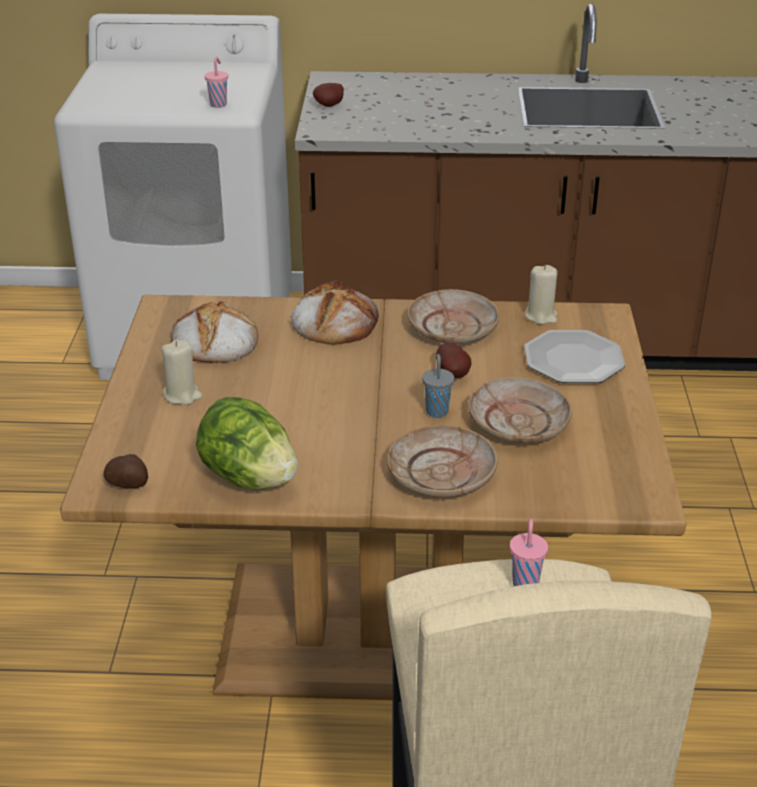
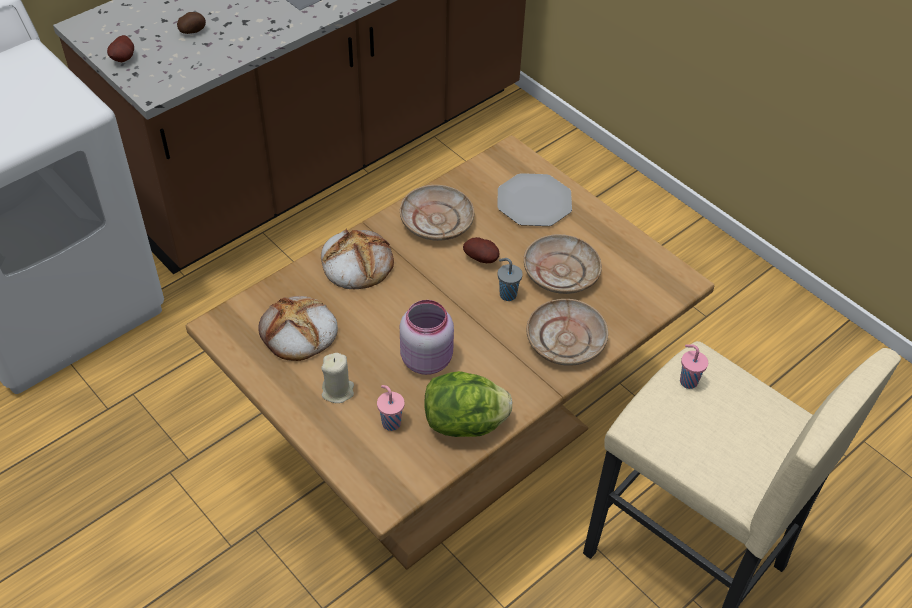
camera: 45 degrees left, 15 degrees up
potato [104,454,148,489] -> potato moved to [177,12,206,34]
pink cup [205,57,228,108] -> pink cup moved to [377,385,405,431]
beige candle [525,265,558,325] -> none
none -> pink jar [400,300,454,375]

